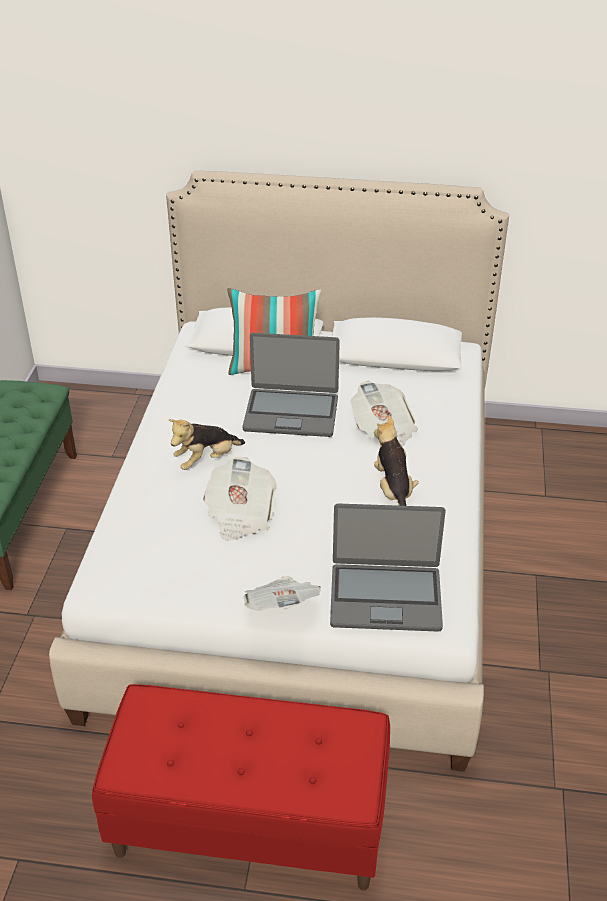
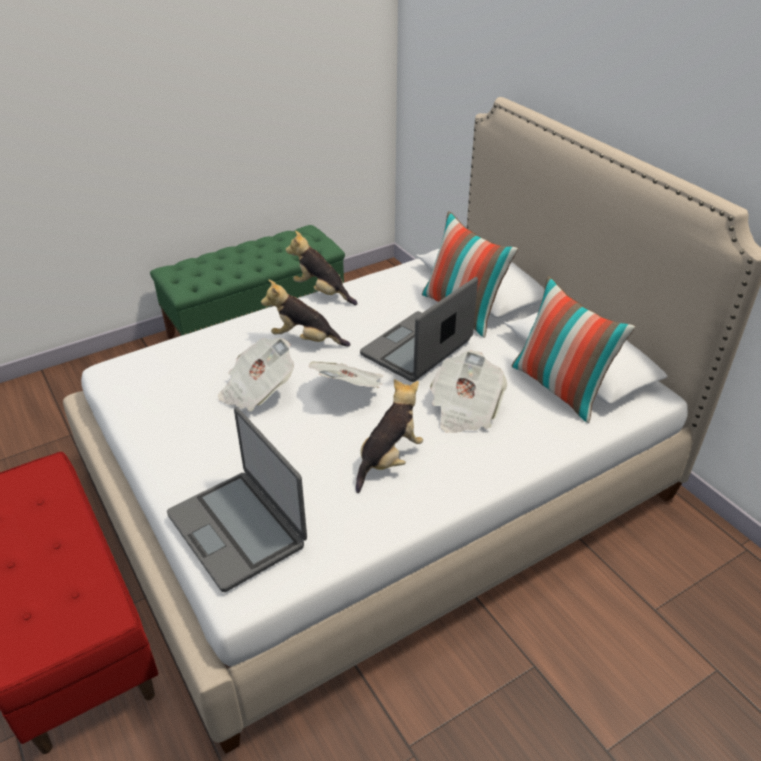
camera: 50 degrees right, 0 degrees up
laptop [243,333,340,437] -> laptop turned 75 degrees clockwise [360,277,478,382]
newspaper [243,576,321,611] -> newspaper moved to [309,361,383,388]
none -> plush toy [286,230,358,305]
none -> pillow [512,276,635,423]

